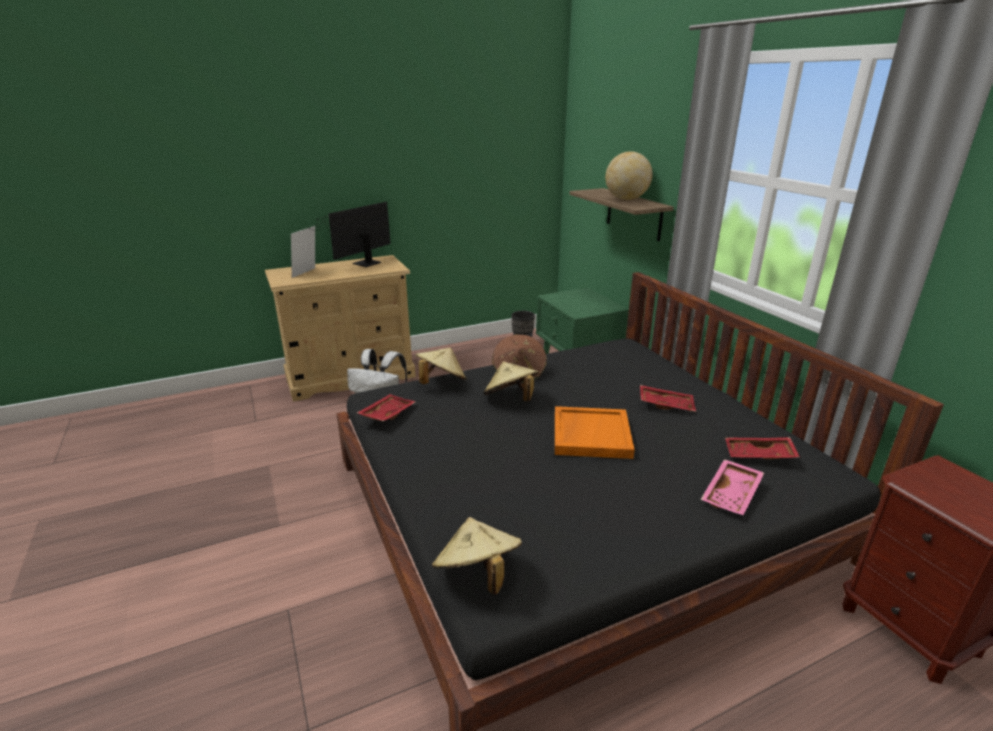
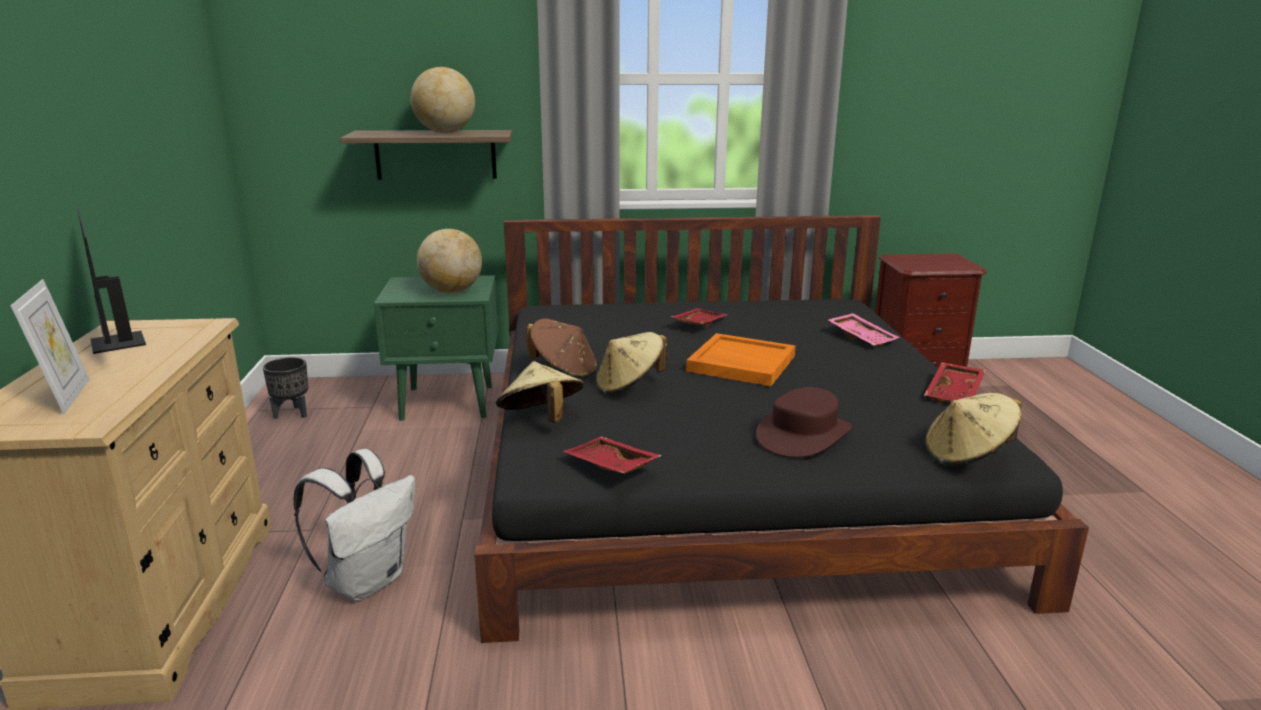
camera: 70 degrees left, 5 degrees down
picture frame [291,226,315,278] -> picture frame turned 150 degrees counterclockwise [11,279,90,414]
red tray [725,437,800,459] -> red tray moved to [924,363,986,403]
none -> globe [417,229,482,293]
none -> brown hat [756,387,852,458]

